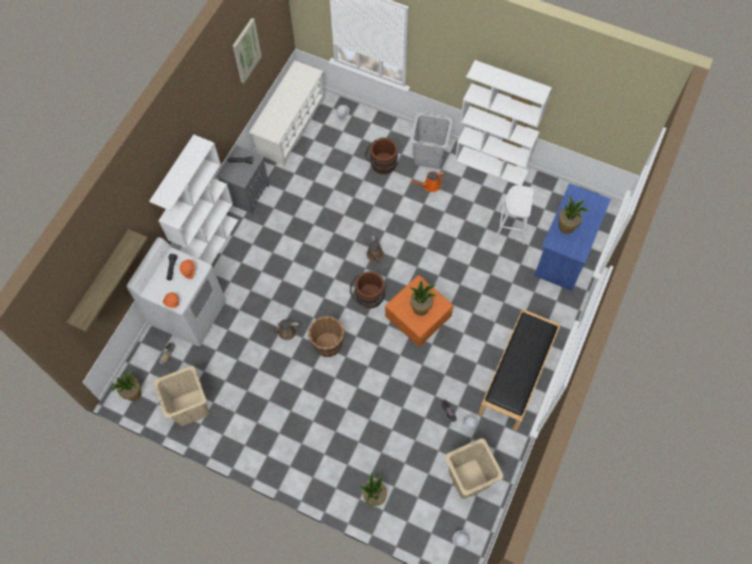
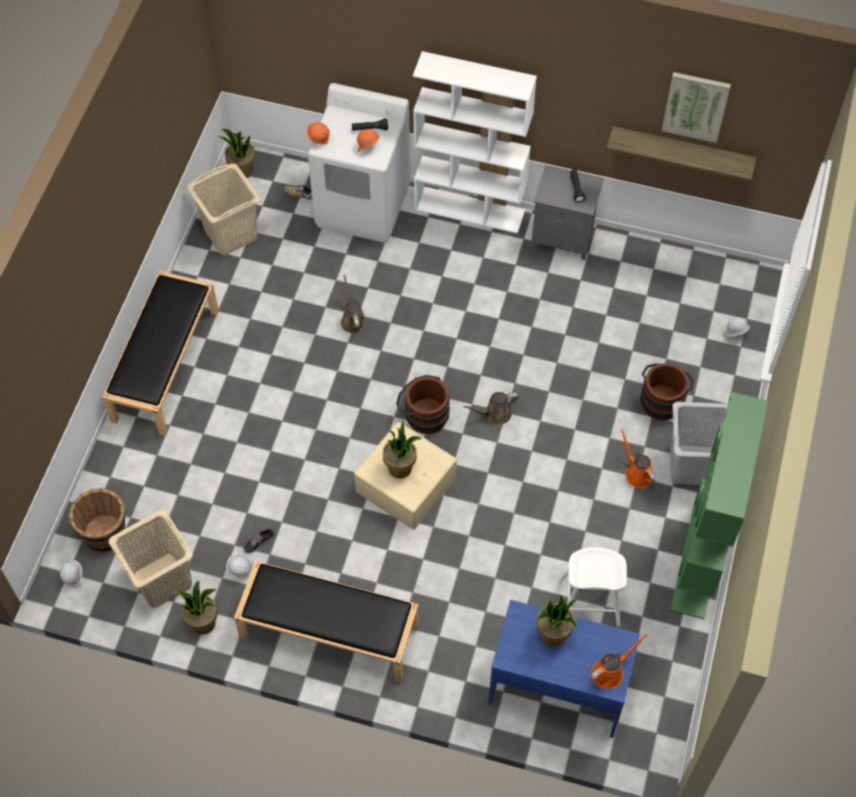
camera: 80 degrees right, 5 degrees down
shelf [66,229,148,333] -> shelf moved to [606,126,757,182]
white shoe rack [249,61,325,167] -> none
brown bucket [308,316,344,357] -> brown bucket moved to [69,488,126,553]
potted plant [359,473,387,506] -> potted plant moved to [176,580,218,635]
orange storage box [385,275,453,347] -> beige storage box [354,422,457,530]
white bookcase [455,60,552,186] -> green bookcase [670,392,768,619]
none -> black bench [102,271,219,436]
none -> orange watering can [590,634,647,688]

